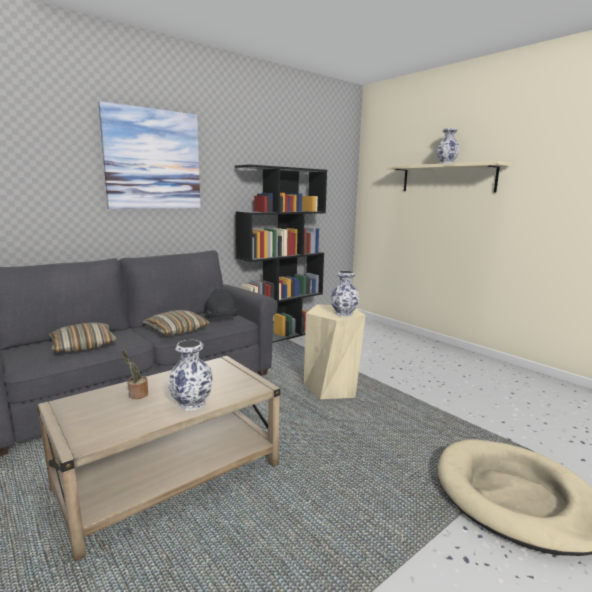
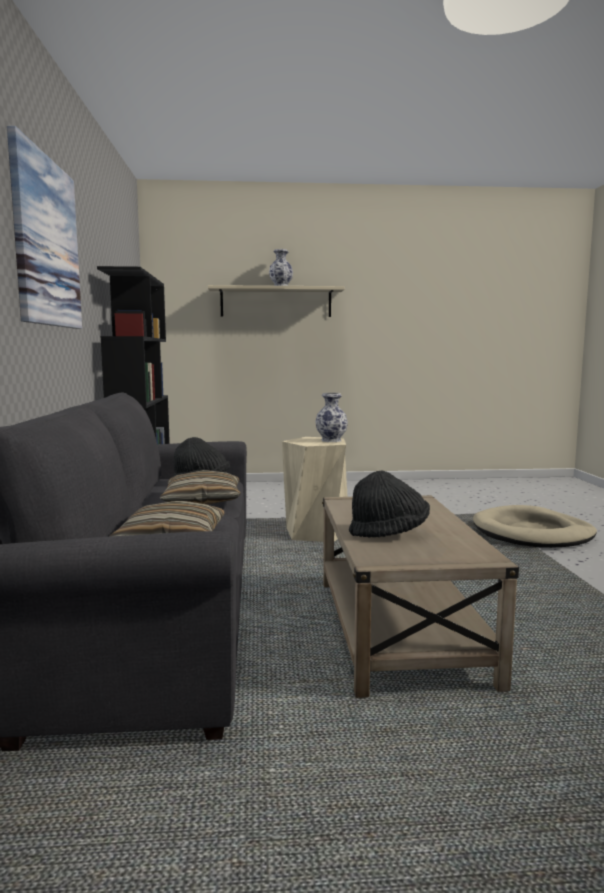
camera: 55 degrees left, 5 degrees down
potted plant [122,350,148,399] -> black hat [349,470,430,538]
vase [168,340,213,411] -> none

